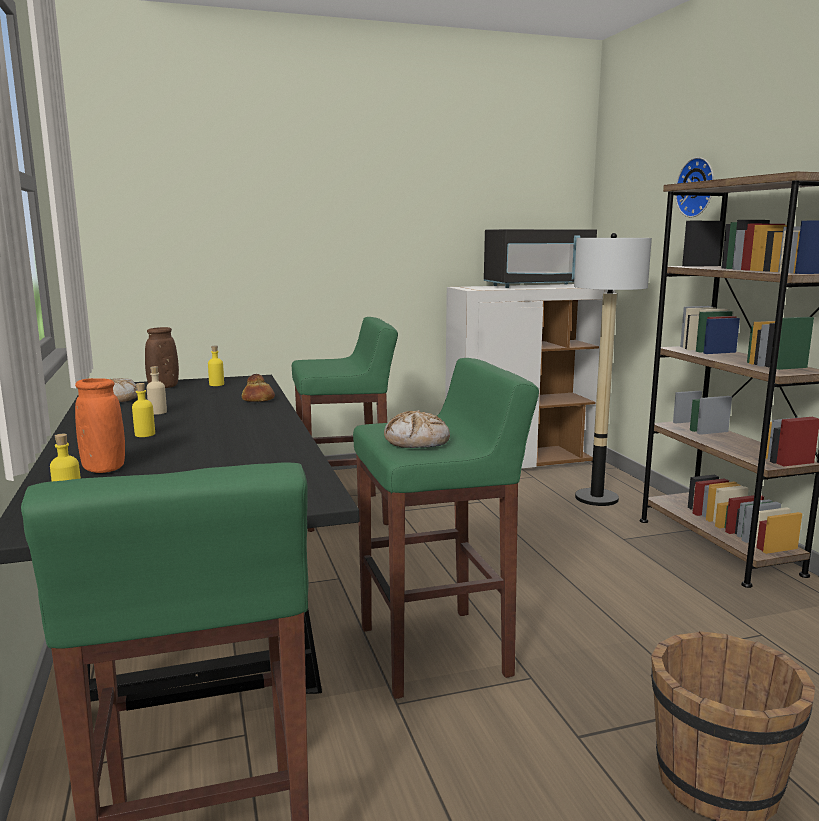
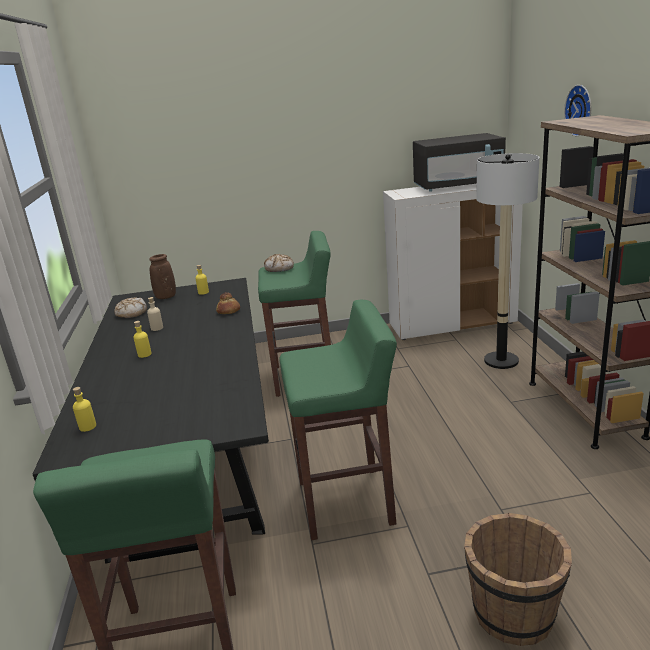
camera: 10 degrees right, 10 degrees up
orange vase [75,378,125,473] -> none
bread [384,410,450,448] -> bread moved to [264,254,294,272]

